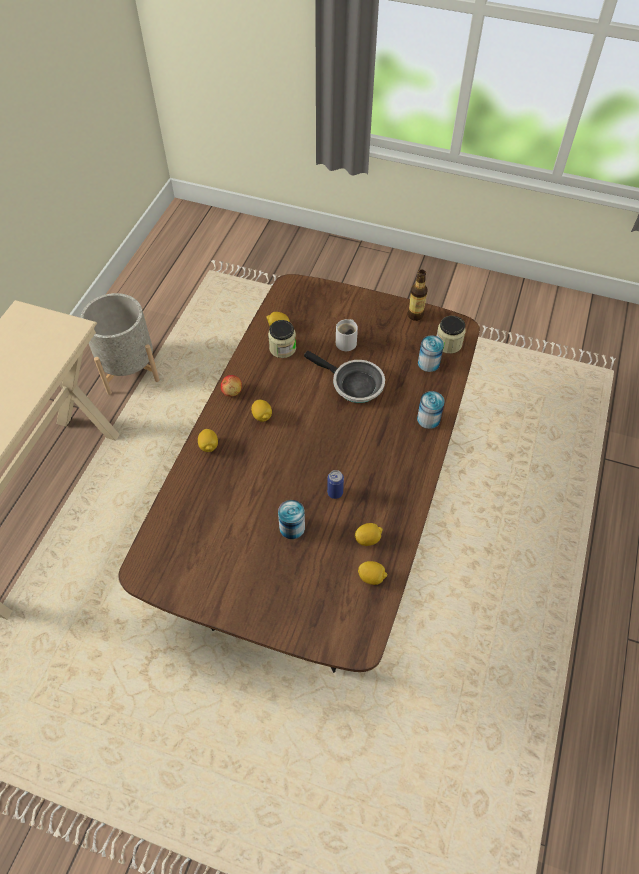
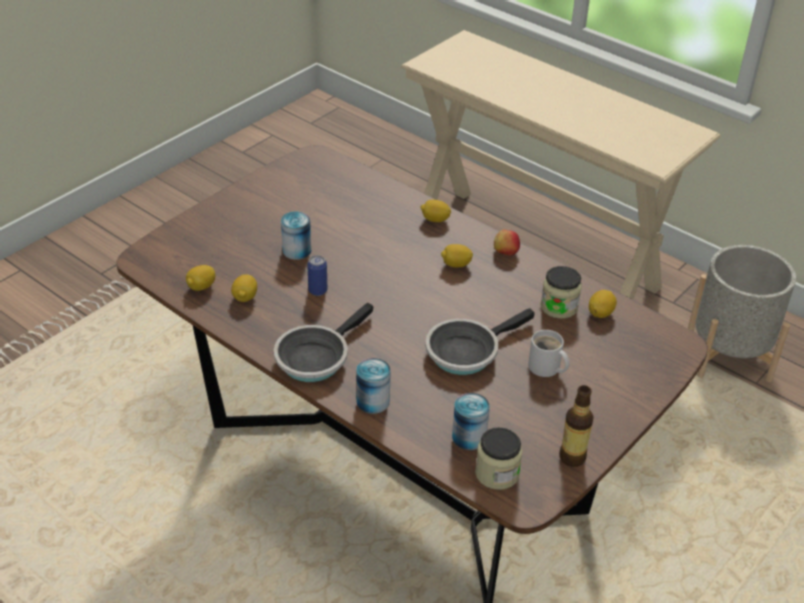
camera: 110 degrees right, 15 degrees down
none -> frying pan [274,303,374,382]

